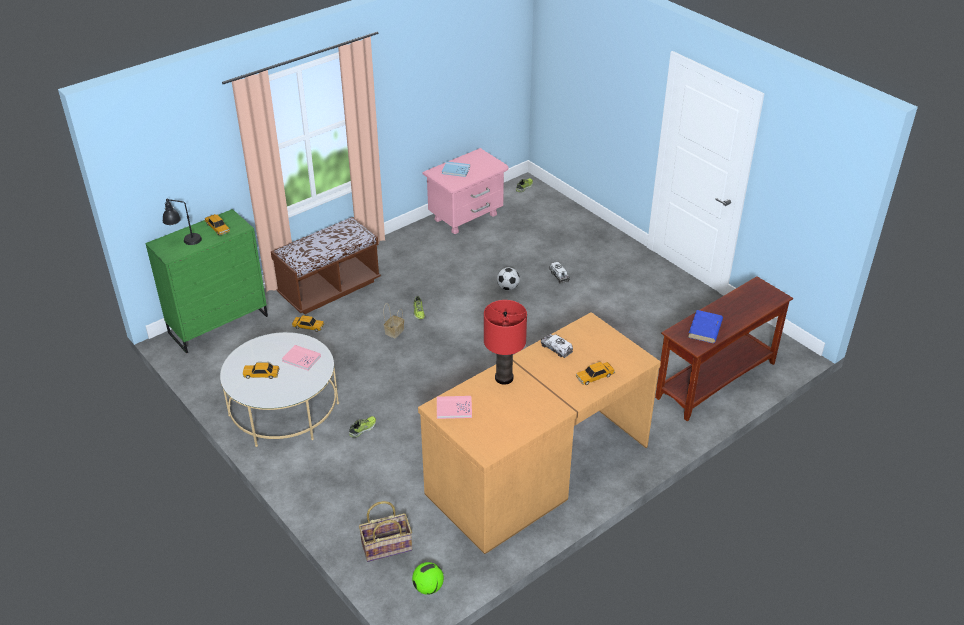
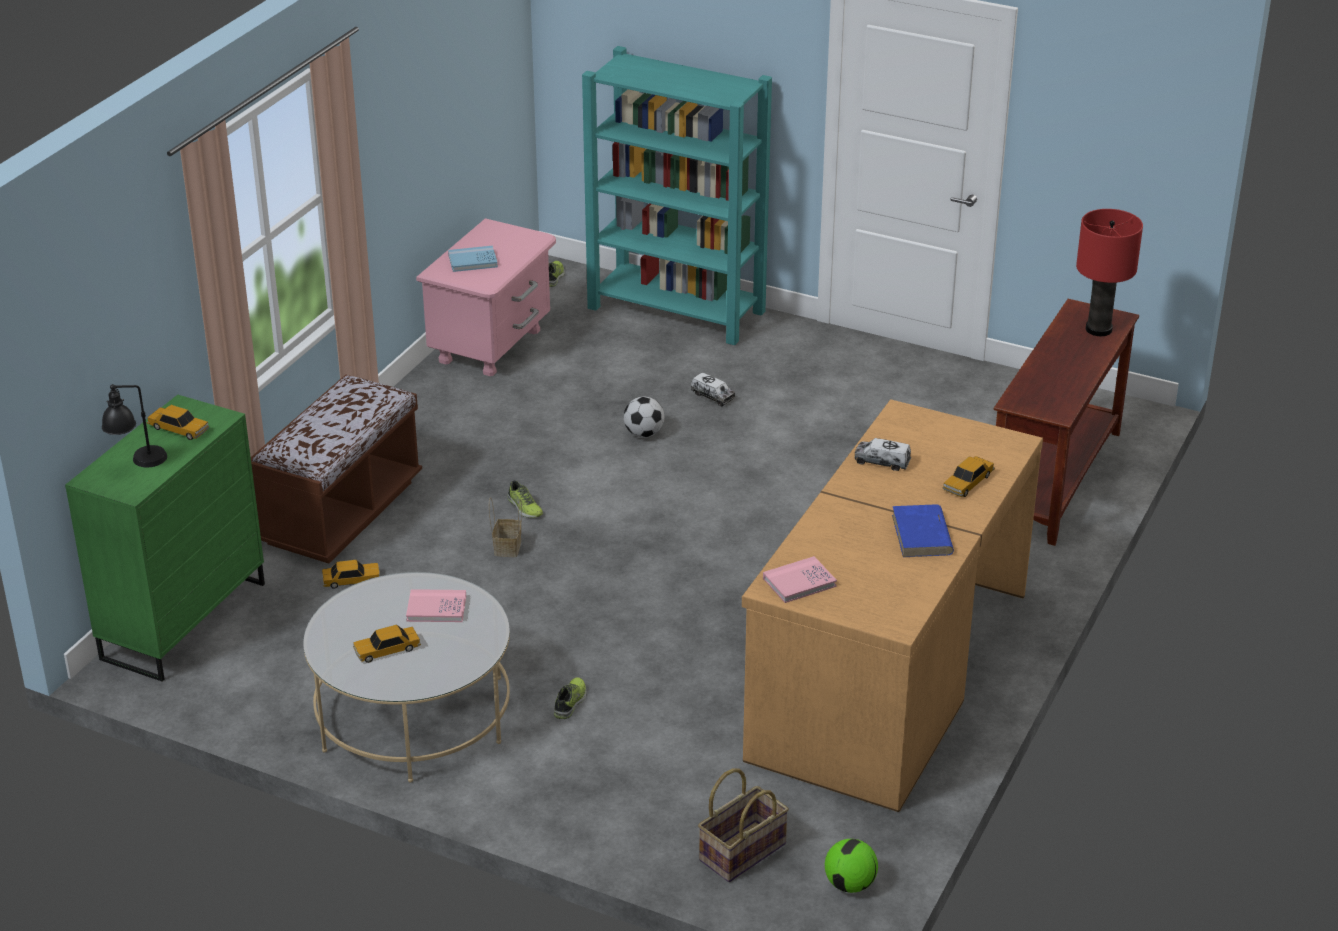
camera: 25 degrees left, 5 degrees down
red table lamp [484,300,527,385] -> red table lamp moved to [1076,209,1143,336]
blue book [688,310,723,343] -> blue book moved to [892,504,954,557]
none -> turquoise bookcase [582,46,772,345]

